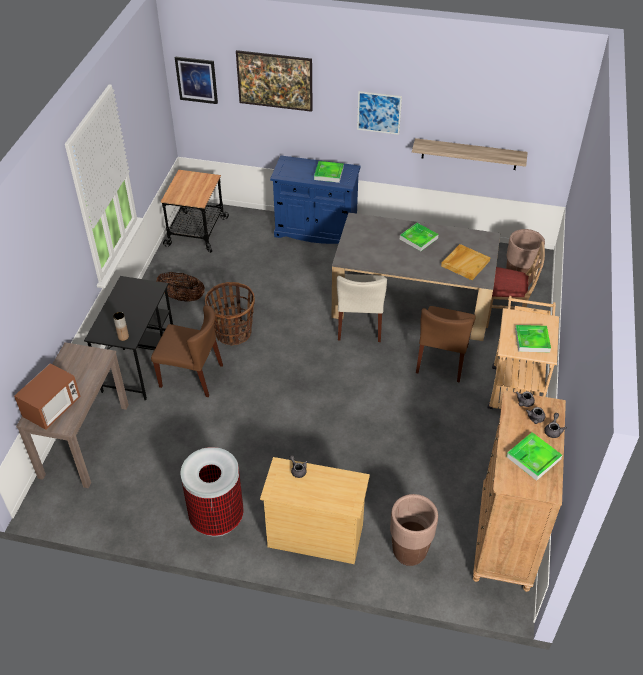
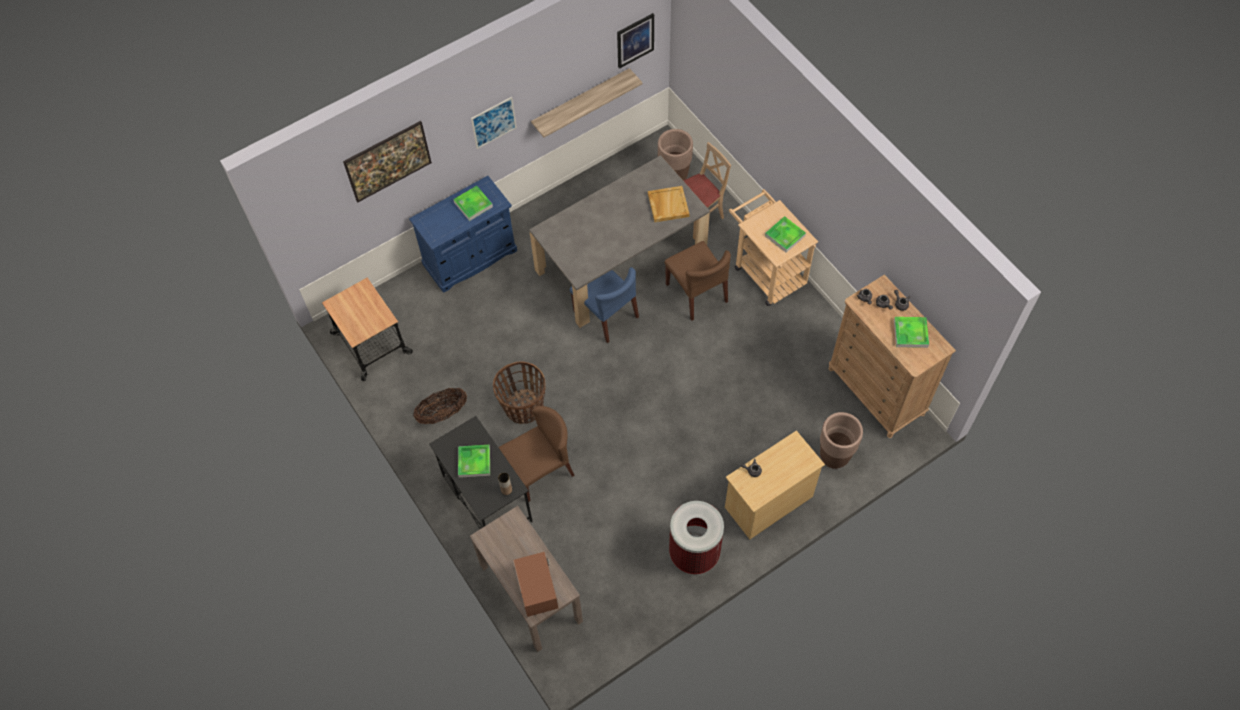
camera: 45 degrees left, 15 degrees up
picture [175,57,218,104] -> picture moved to [617,13,654,69]
beige chair [337,274,387,342] -> blue chair [570,267,639,343]
tray [400,223,439,251] -> tray moved to [458,445,490,478]

